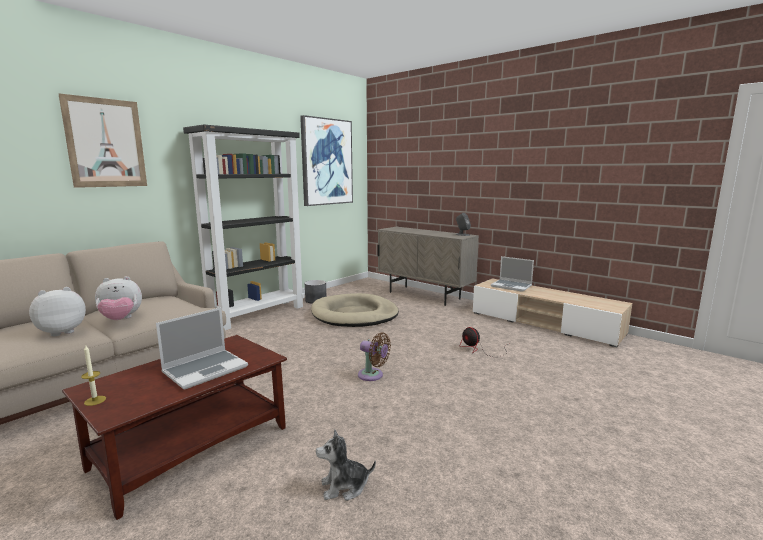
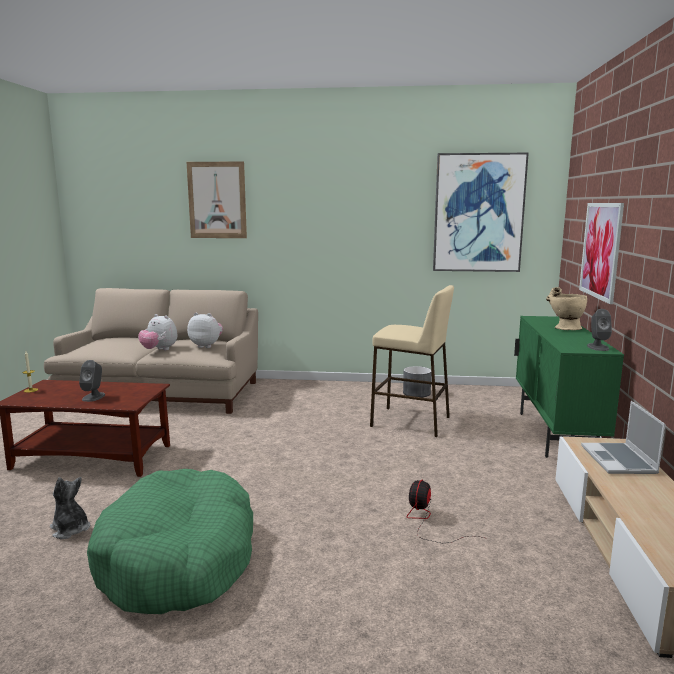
camera: 55 degrees right, 0 degrees up
plush toy [29,287,86,337] -> plush toy moved to [187,313,223,348]
laptop [156,307,248,389] -> grey speaker [79,360,106,402]
black bookcase [183,124,305,330] -> none
beige dog bed [311,293,399,327] -> beige stool [370,285,454,437]
brown fan [358,333,391,381] -> none
beige cabinet [378,227,479,306] -> green cabinet [514,316,624,458]
none -> green dog bed [87,469,253,614]
none -> beige vase [546,287,587,330]
none -> picture [579,203,624,304]

